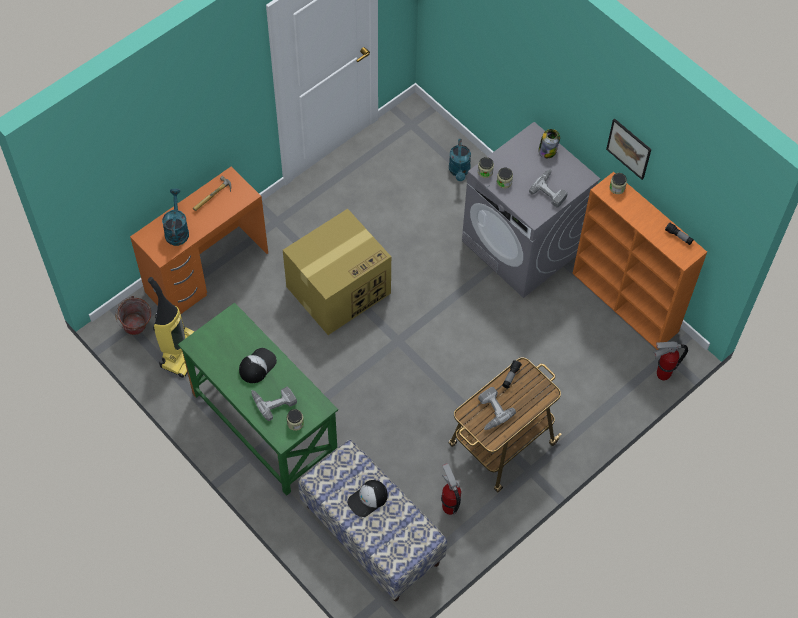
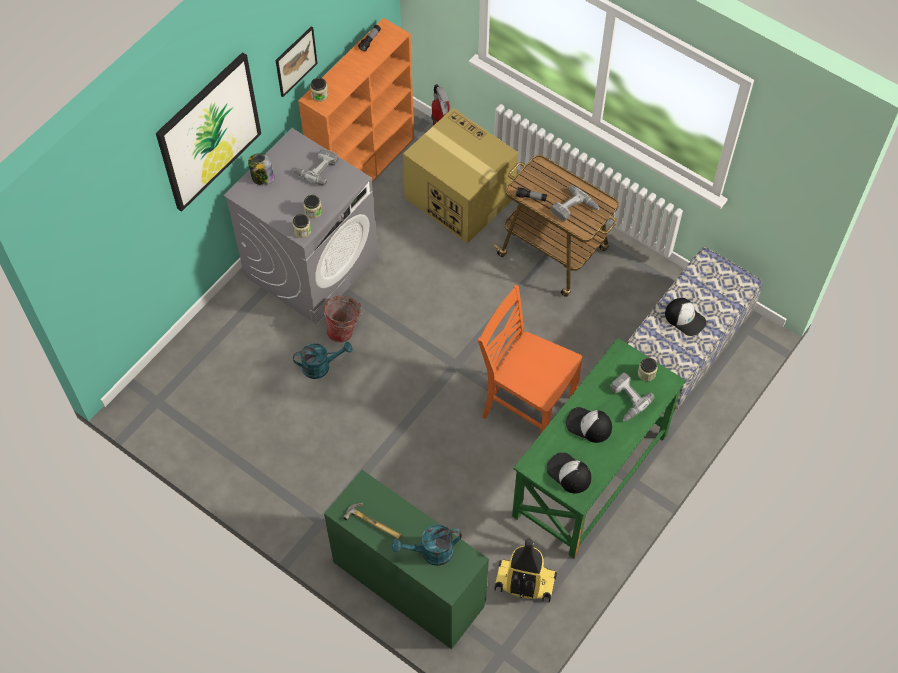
camera: 100 degrees left, 0 degrees up
bucket [115,296,151,335] -> bucket moved to [324,296,362,343]
orange desk [130,167,268,314] -> green desk [324,470,489,649]
cardboard box [283,209,391,335] -> cardboard box moved to [403,108,518,244]
fire extinguisher [441,463,461,515] -> none
turquoise watering can [449,139,471,181] -> turquoise watering can moved to [293,342,353,379]
none -> picture [156,52,261,212]
none -> orange chair [478,285,583,433]
none -> cap [546,452,591,493]

